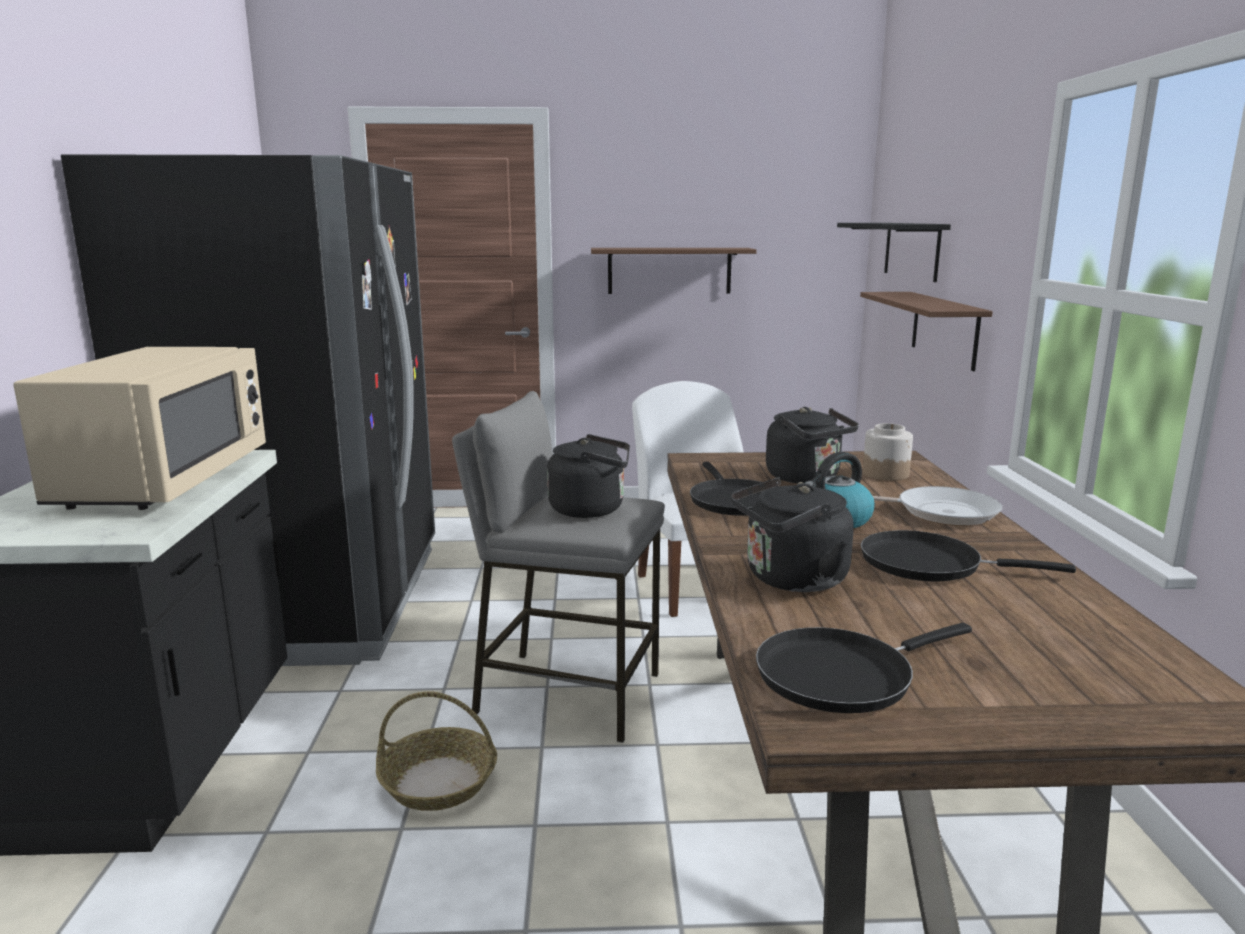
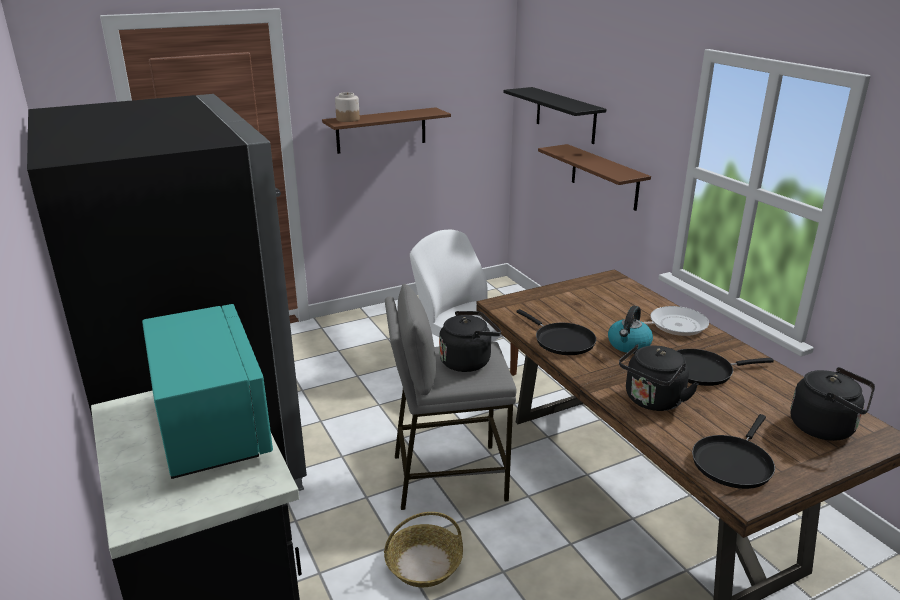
camera: 25 degrees left, 10 degrees up
beige microwave [13,347,266,510] -> turquoise microwave [142,304,273,479]
black kettle [766,407,859,483] -> black kettle moved to [790,367,875,441]
jar [863,423,913,481] -> jar moved to [335,92,360,122]

